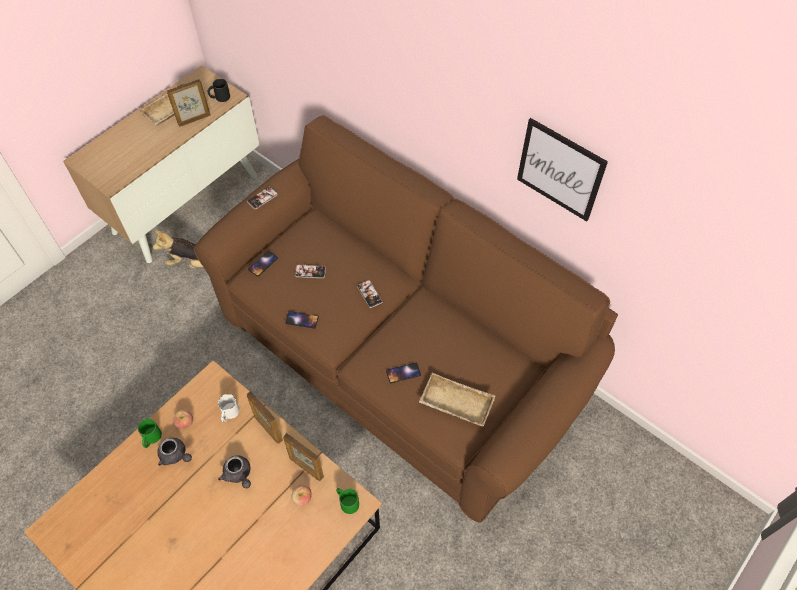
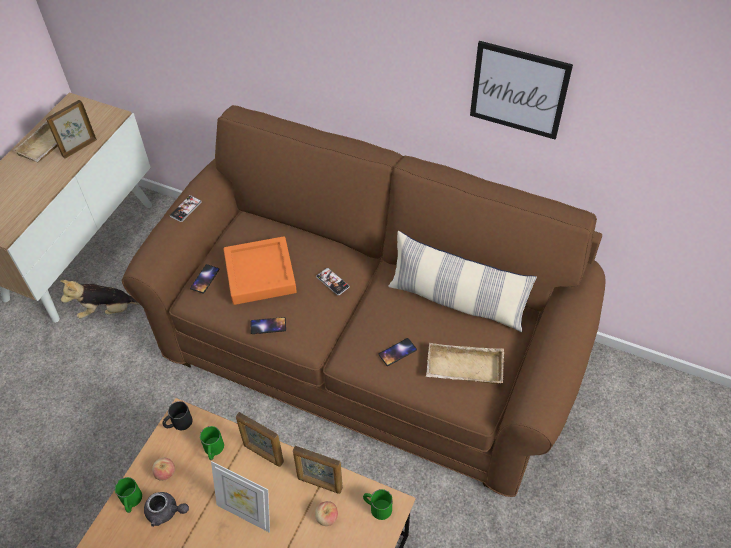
camera: 15 degrees left, 5 degrees down
black mug [207,79,230,102] -> black mug moved to [163,401,193,430]
white mug [218,394,240,422] -> green mug [200,426,224,460]
grey teapot [218,456,251,488] -> picture frame [211,461,270,533]
phone [295,265,326,278] -> orange tray [224,236,297,305]
none -> pillow [388,231,537,332]

